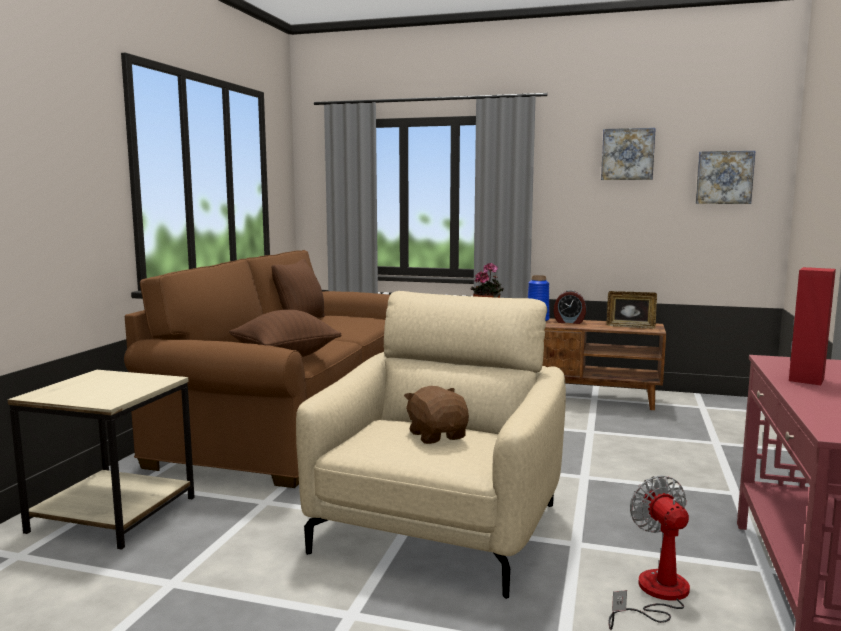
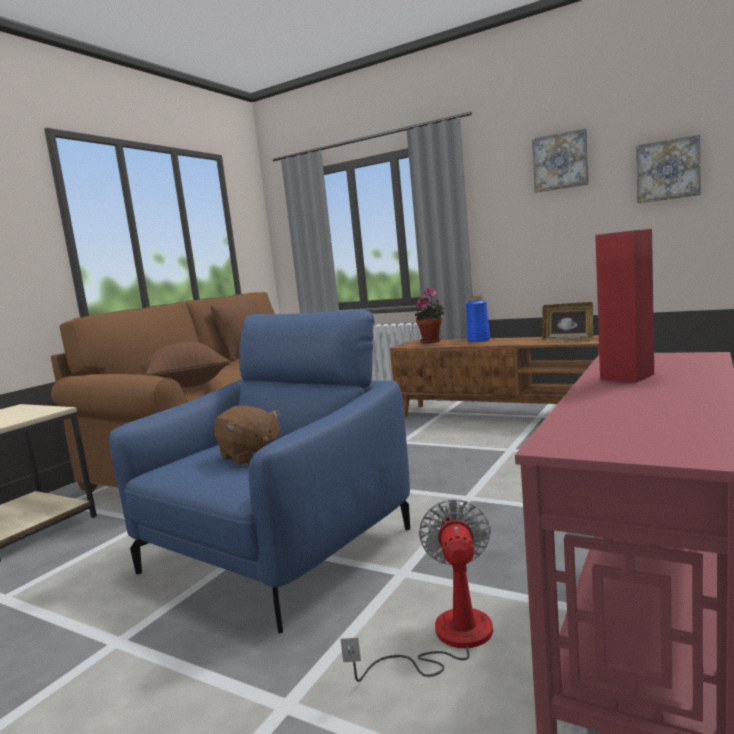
camera: 15 degrees right, 0 degrees up
beige armchair [296,291,566,599] -> blue armchair [109,309,410,634]
brown plush toy [404,386,469,444] -> brown plush toy turned 150 degrees clockwise [214,405,281,466]
alarm clock [554,290,586,324] -> none

